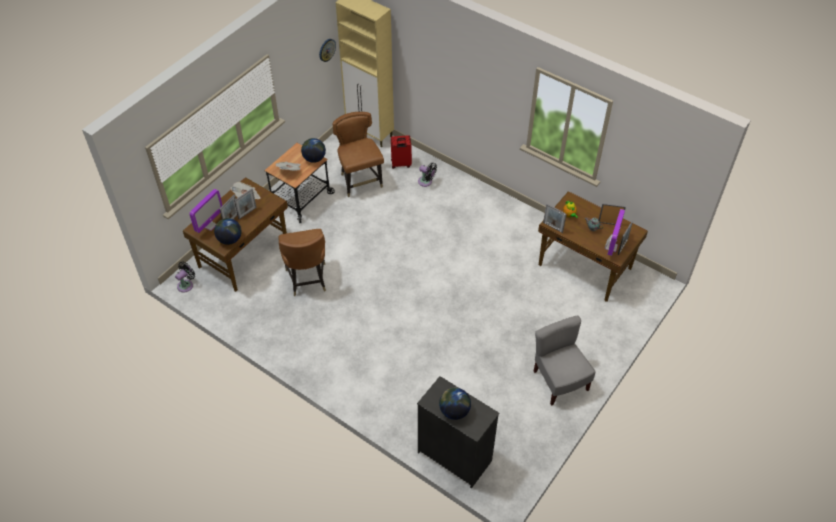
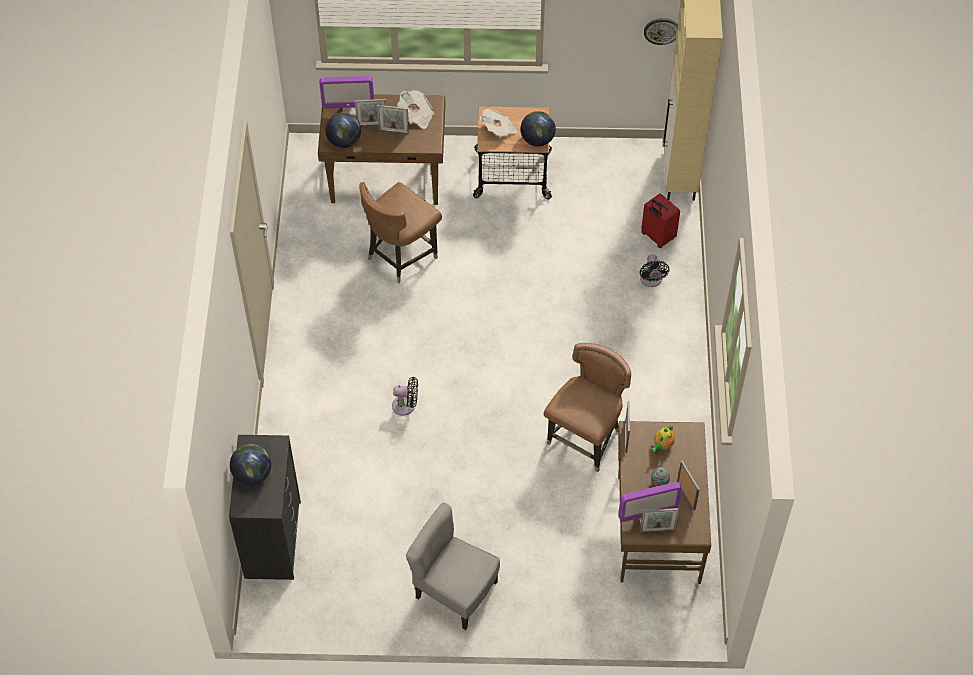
camera: 55 degrees right, 5 degrees up
black fan [175,261,195,293] -> black fan moved to [392,377,418,416]
brown chair [333,112,384,197] -> brown chair moved to [544,343,631,472]
grey chair [534,315,596,406] -> grey chair turned 90 degrees counterclockwise [406,503,500,630]

